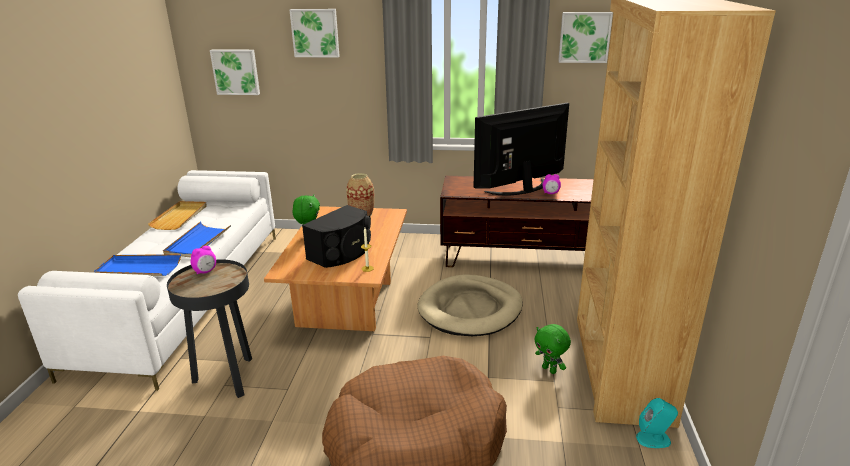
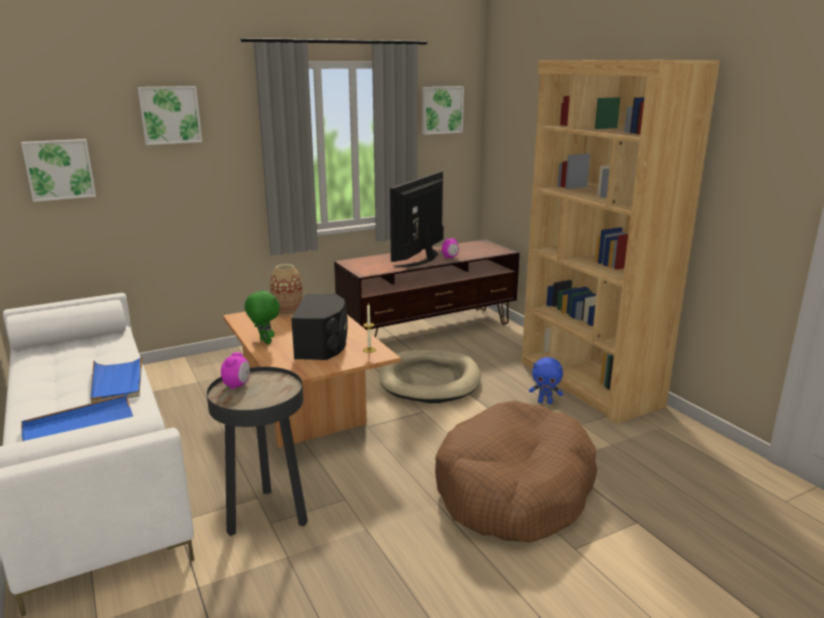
camera: 35 degrees left, 5 degrees down
beige tray [148,201,207,230] -> none
green plush toy [534,324,571,374] -> blue plush toy [529,357,563,404]
turquoise speaker [636,398,678,448] -> none

